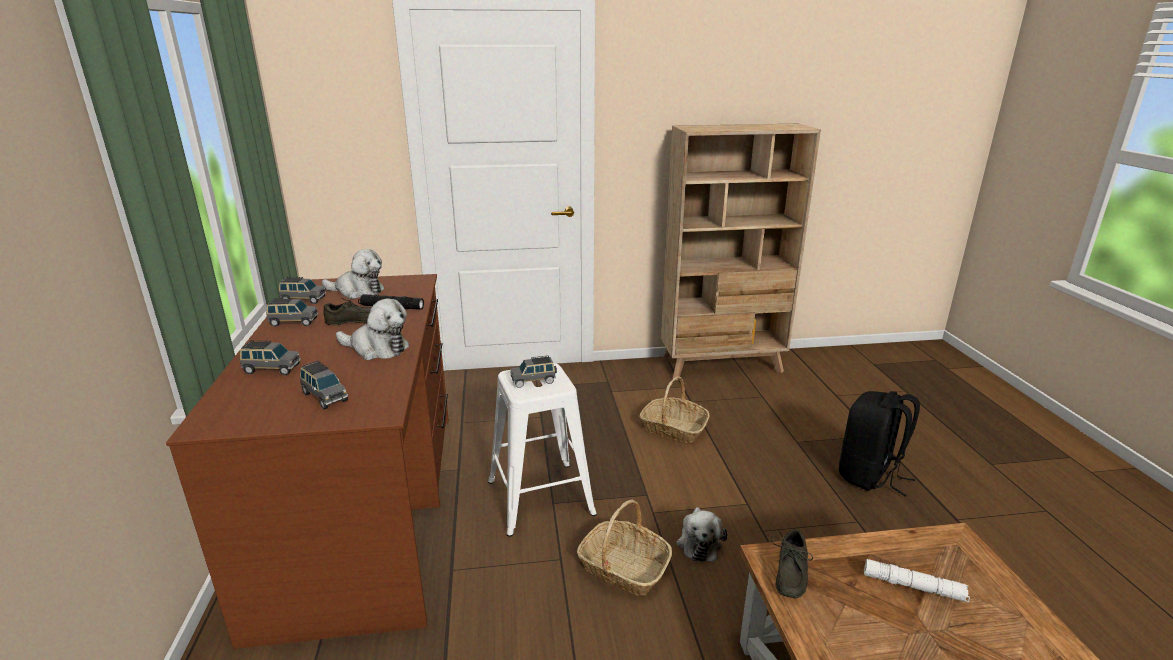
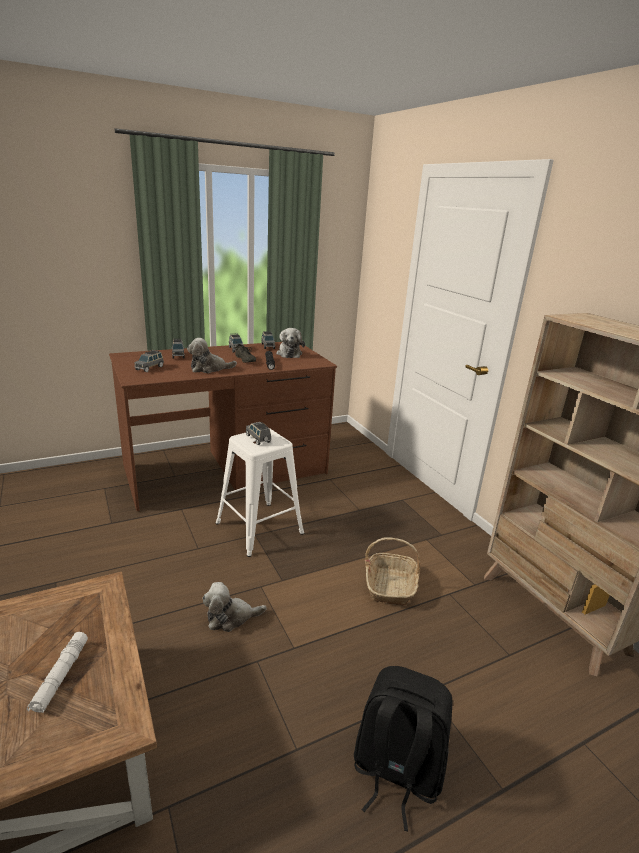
camera: 70 degrees right, 0 degrees up
plush toy [336,298,410,360] -> plush toy turned 75 degrees clockwise [187,338,237,373]
basket [577,500,672,596] -> none
grey shoe [770,529,813,598] -> none

